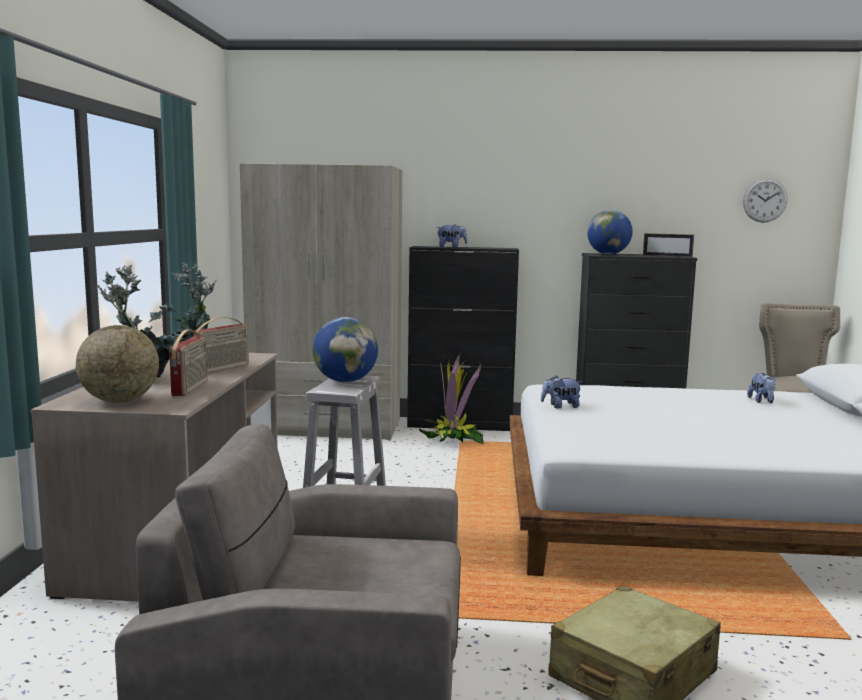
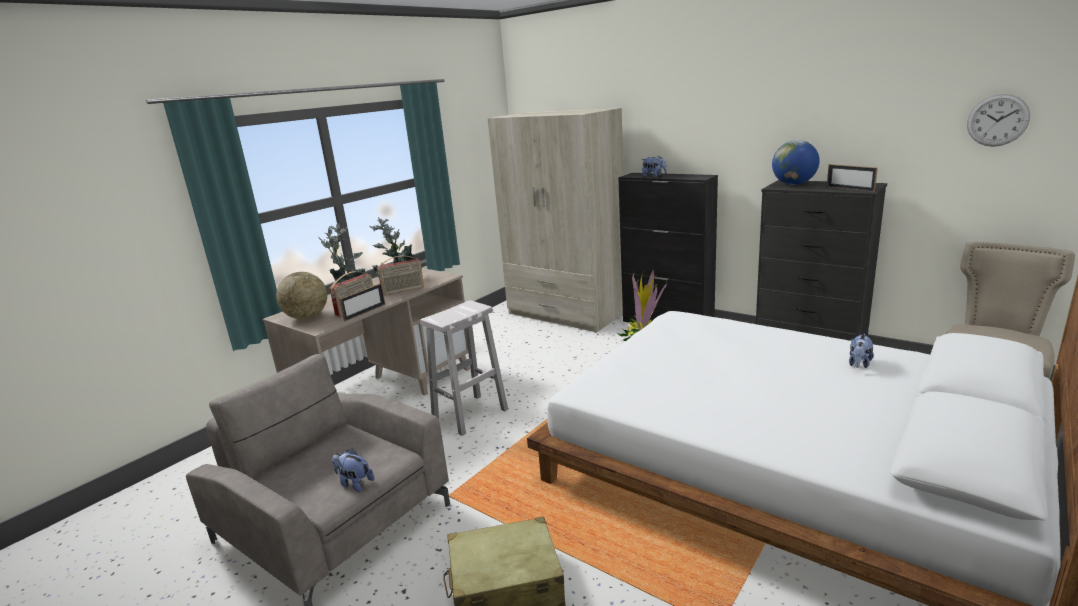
camera: 35 degrees right, 10 degrees up
globe [312,317,378,382] -> none
plush toy [541,375,582,409] -> plush toy moved to [332,448,375,492]
none -> picture frame [339,283,385,321]

